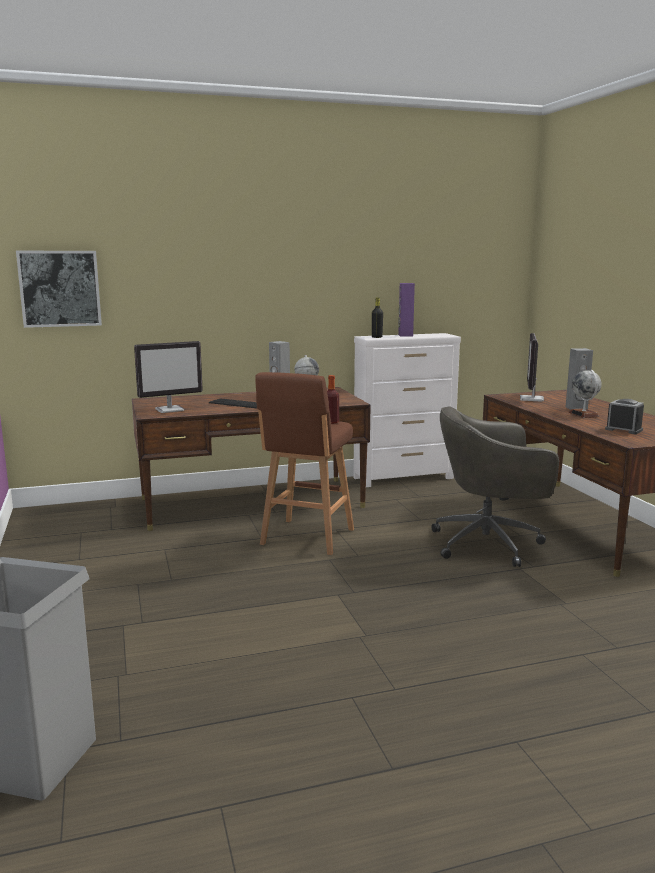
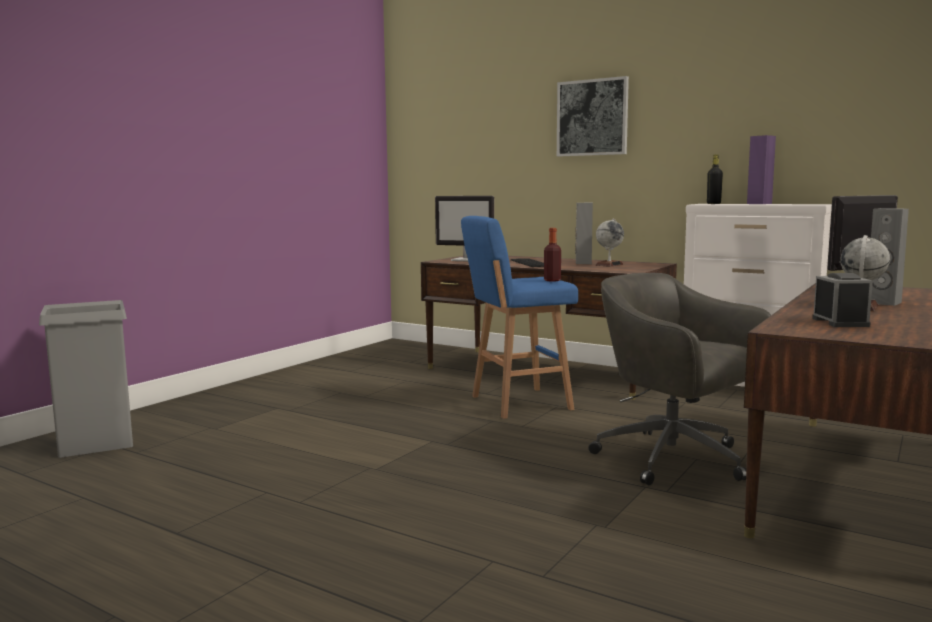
camera: 50 degrees right, 5 degrees down
picture [16,251,102,328] -> picture moved to [557,76,629,156]
brown stool [255,372,354,555] -> blue stool [461,216,578,419]

